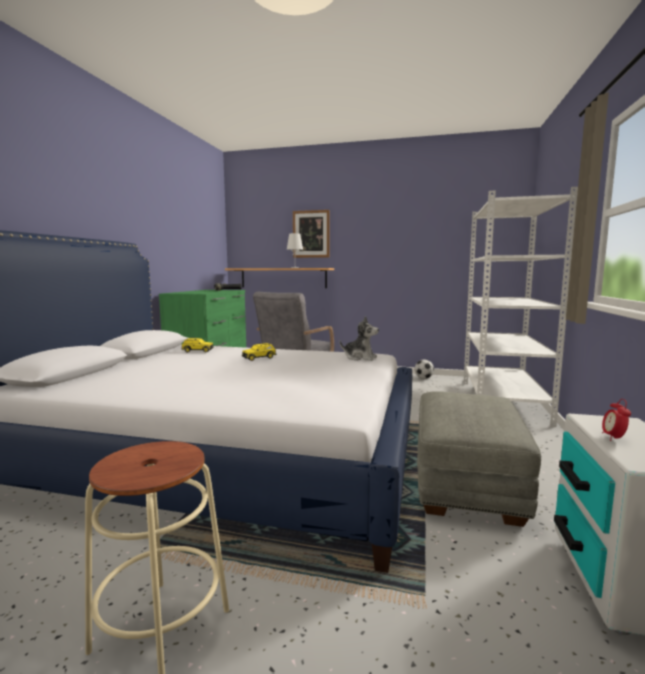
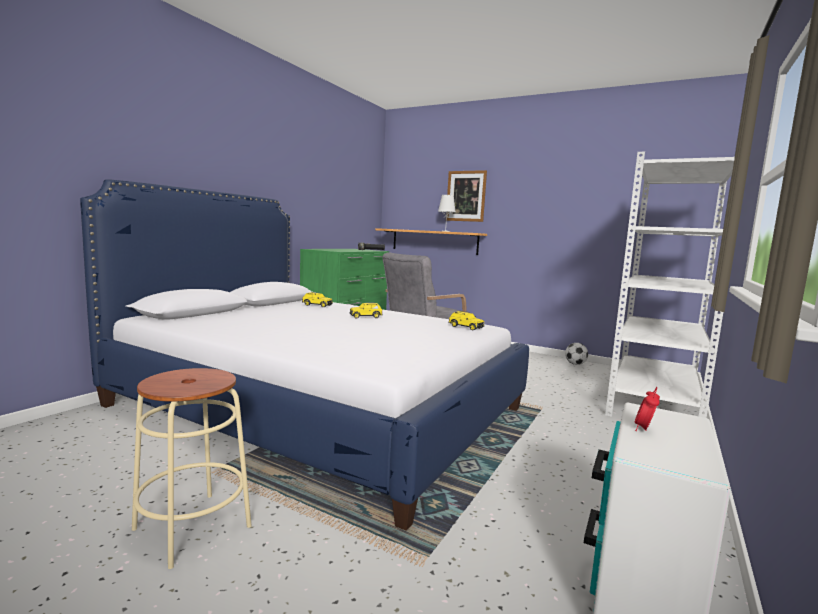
camera: 15 degrees right, 0 degrees up
plush toy [340,316,379,361] -> yellow toy car [448,311,485,330]
grey ottoman [417,391,541,527] -> none

